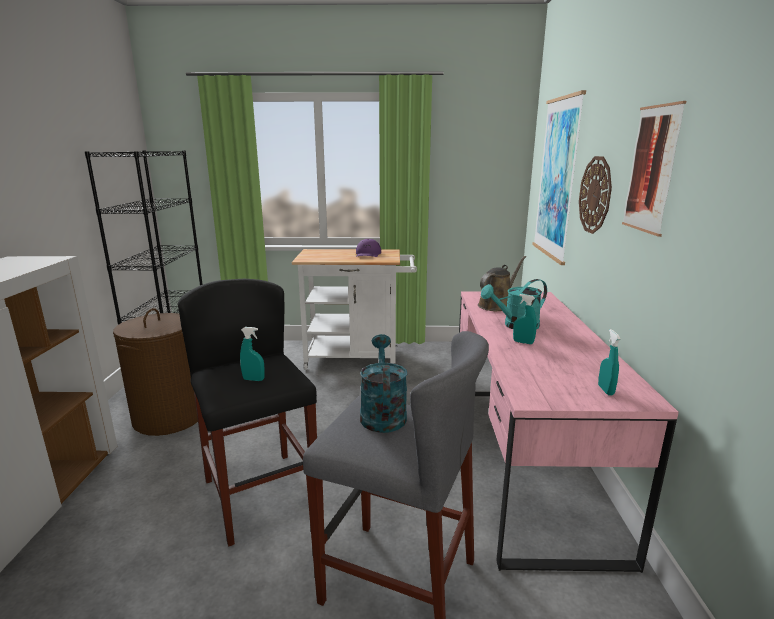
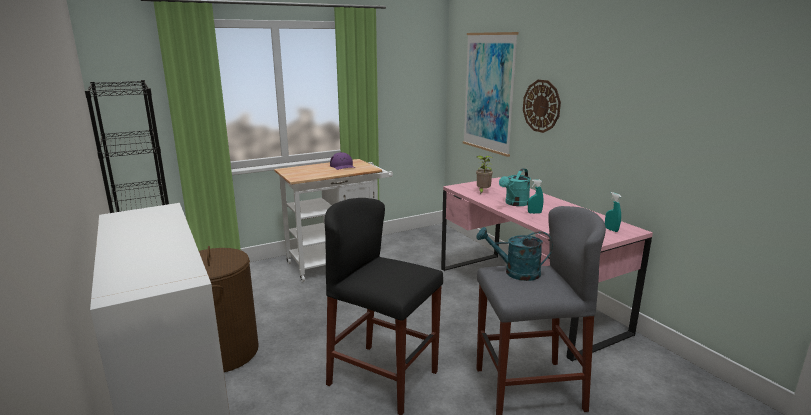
camera: 30 degrees left, 0 degrees up
turquoise spray bottle [240,327,265,381] -> none
turquoise watering can [360,334,408,433] -> turquoise watering can turned 45 degrees counterclockwise [476,227,553,281]
brown watering can [478,256,526,311] -> potted plant [476,156,493,194]
picture [622,101,686,237] -> none

